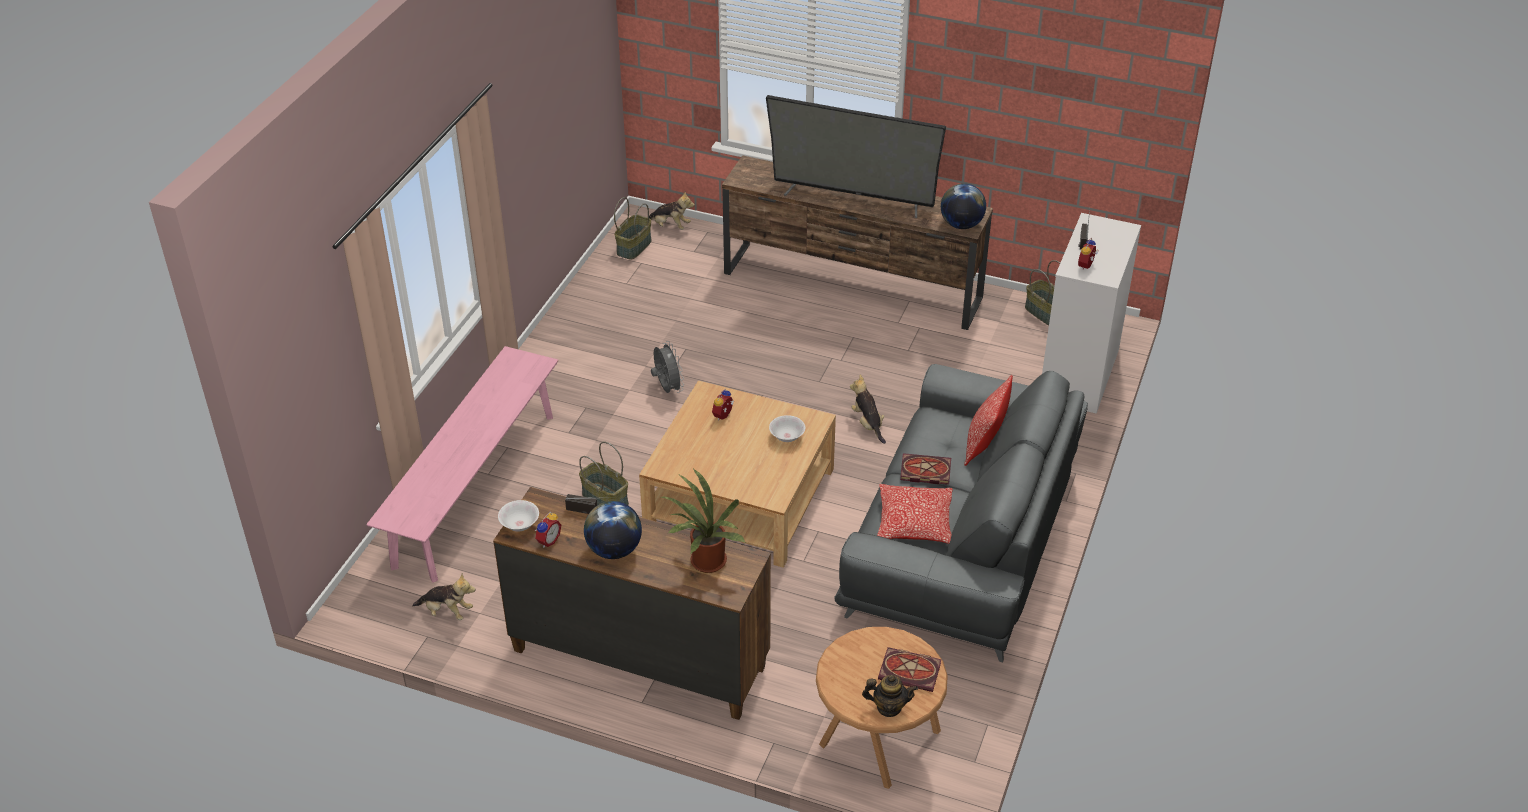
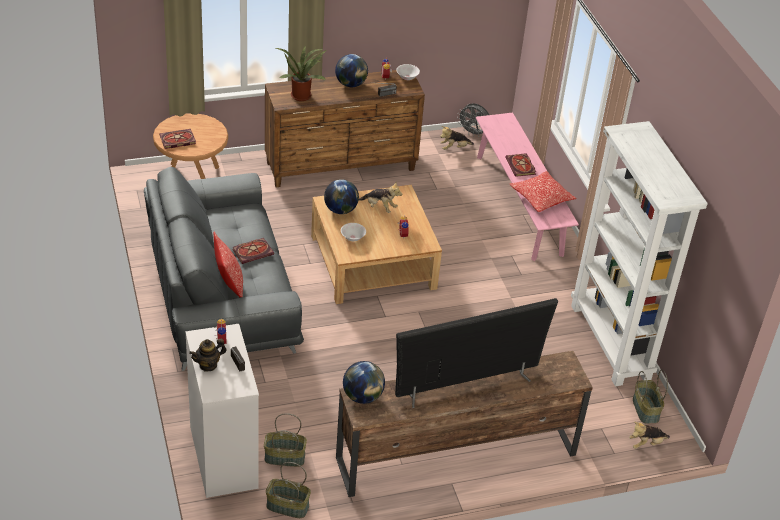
camera: 140 degrees right, 0 degrees up
basket [579,441,629,505] -> basket moved to [264,413,307,467]
grey fan [651,341,684,393] -> grey fan moved to [457,103,489,137]
plush toy [850,375,886,444] -> plush toy moved to [359,182,403,213]
teapot [862,675,918,717] -> teapot moved to [189,339,226,372]
pillow [877,484,953,544] -> pillow moved to [510,171,576,212]
none -> globe [324,179,359,214]
none -> book [505,153,536,177]
none -> white bookcase [571,121,708,386]

